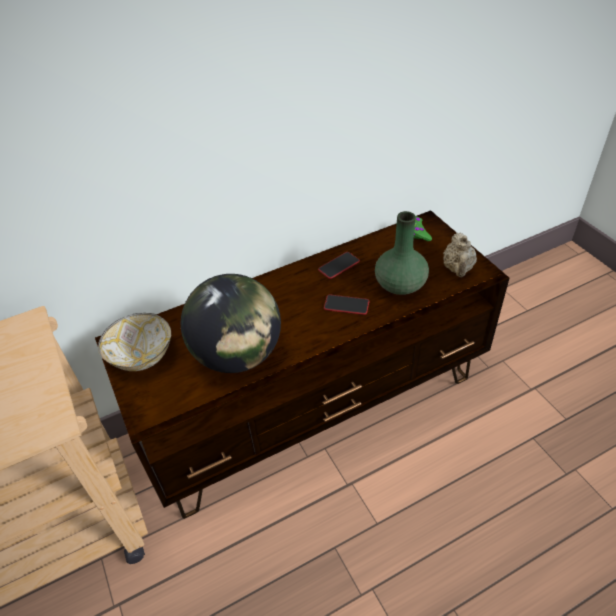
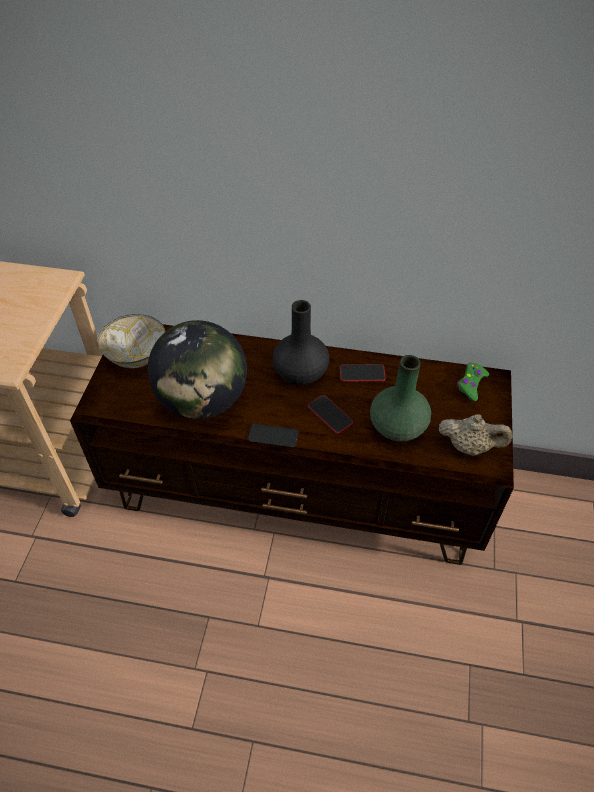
camera: 35 degrees right, 5 degrees up
beige teapot [443,233,477,277] -> beige teapot turned 120 degrees counterclockwise [439,414,512,456]
none -> phone [248,424,299,448]
none -> black vase [273,300,329,384]

